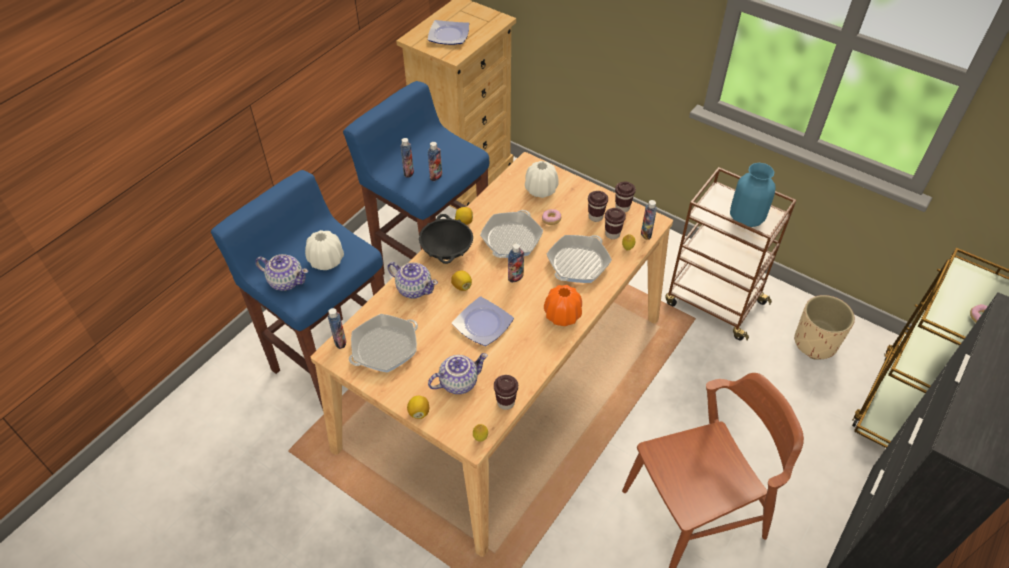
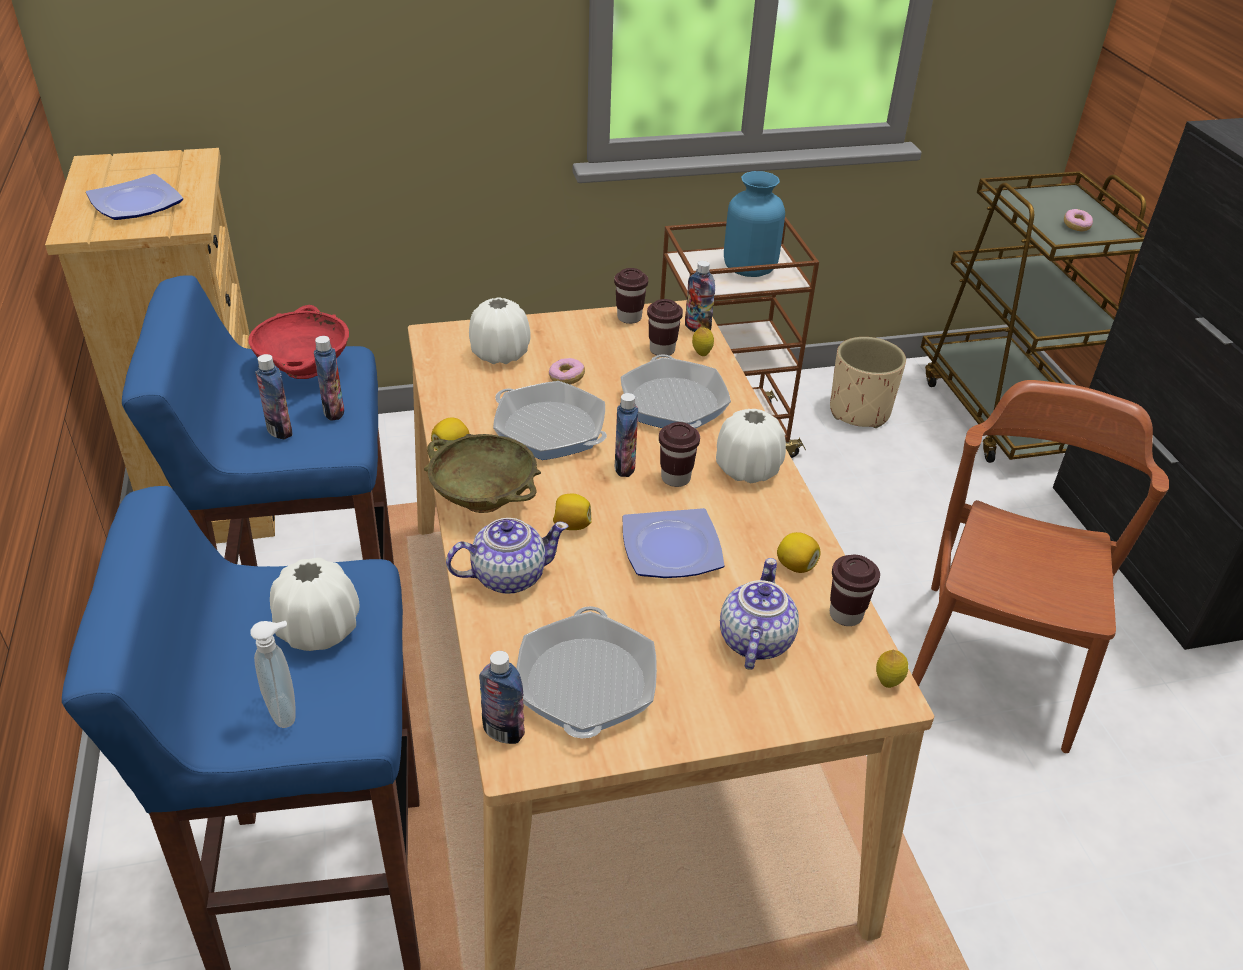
camera: 50 degrees left, 10 degrees down
teapot [255,254,308,291] -> soap dispenser [250,621,296,728]
lemon [407,396,429,419] -> lemon moved to [777,532,820,573]
black bowl [419,214,473,264] -> beige bowl [424,434,541,513]
frying pan [480,210,543,258] -> frying pan turned 150 degrees clockwise [493,381,607,460]
orange vase [544,285,582,326] -> white vase [716,409,786,483]
brown cup [588,191,608,222] -> brown cup moved to [659,422,700,487]
none -> red bowl [248,305,349,379]

